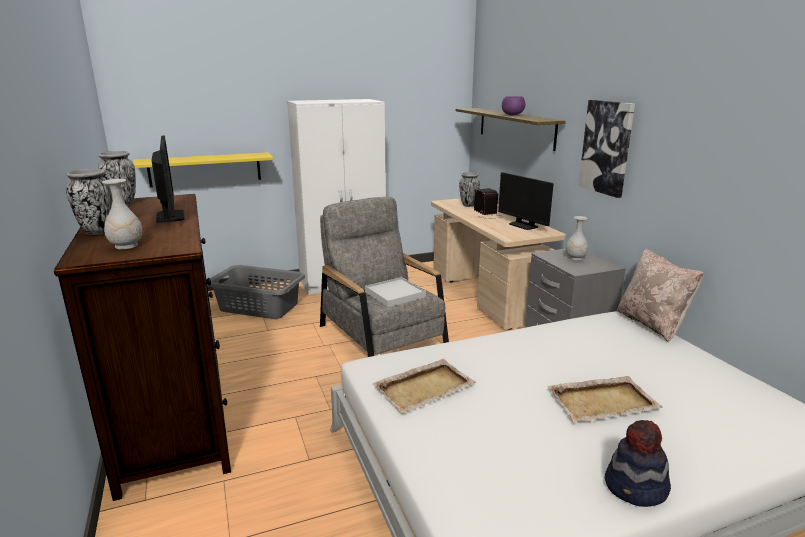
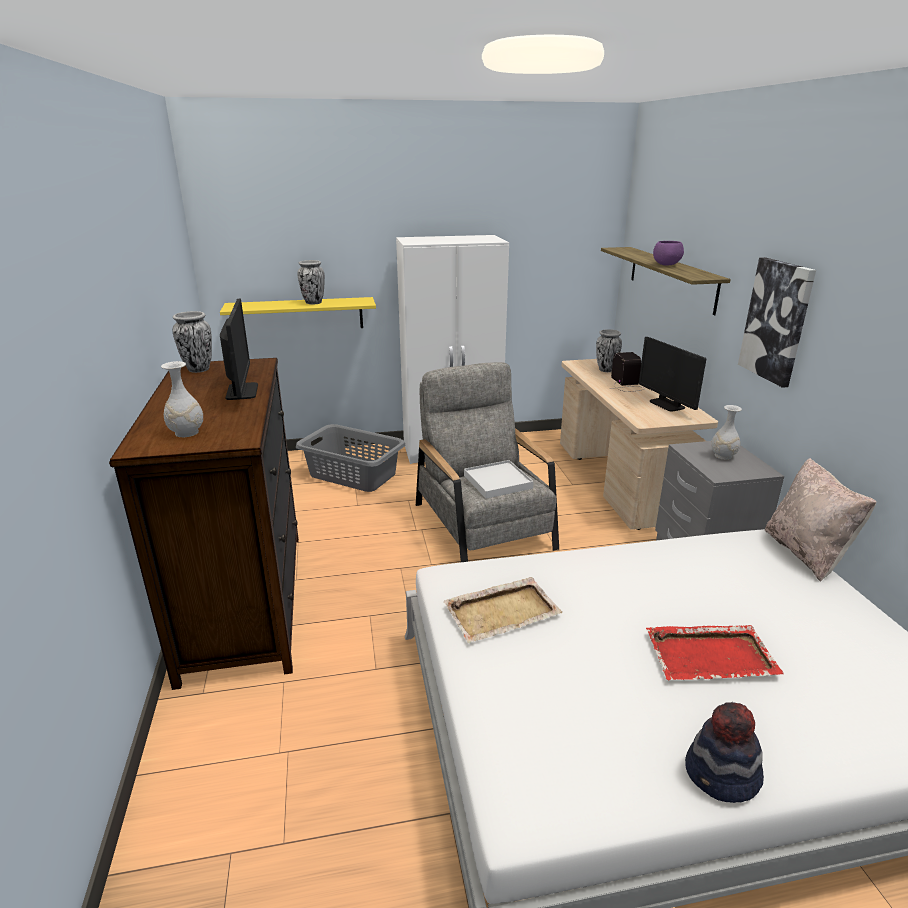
camera: 10 degrees right, 5 degrees up
vase [66,169,112,235] -> vase moved to [297,260,325,304]
beige tray [547,376,663,423] -> red tray [646,625,784,680]

